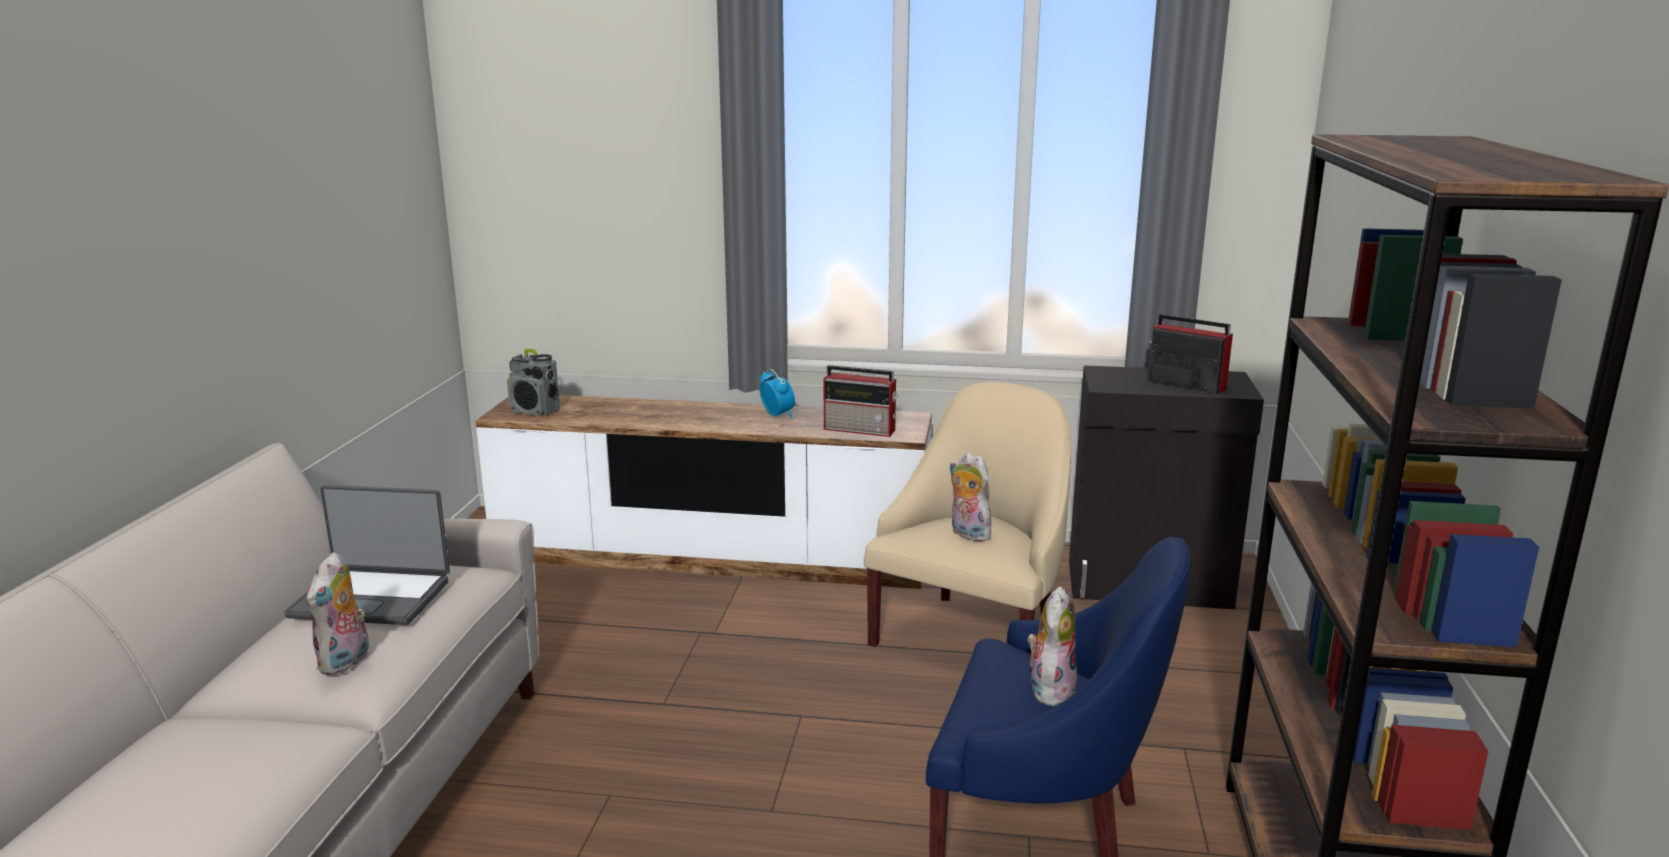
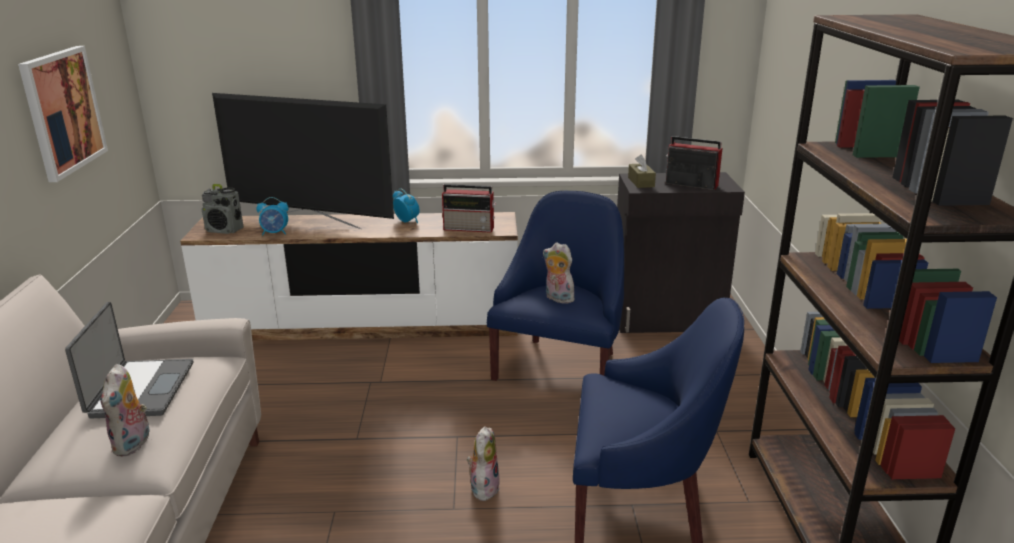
camera: 10 degrees left, 5 degrees up
laptop [284,485,450,625] -> laptop turned 90 degrees counterclockwise [65,302,194,418]
beige armchair [864,382,1071,647] -> blue armchair [487,191,624,381]
plush toy [1027,586,1077,706] -> plush toy moved to [467,426,500,501]
none -> picture [18,46,108,182]
none -> television [212,93,394,229]
none -> alarm clock [256,197,289,236]
none -> brown tissue box [628,154,656,188]

